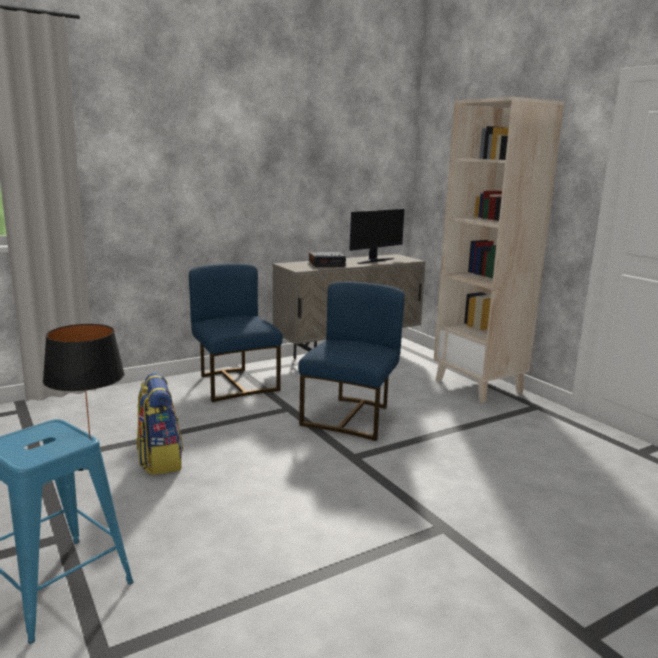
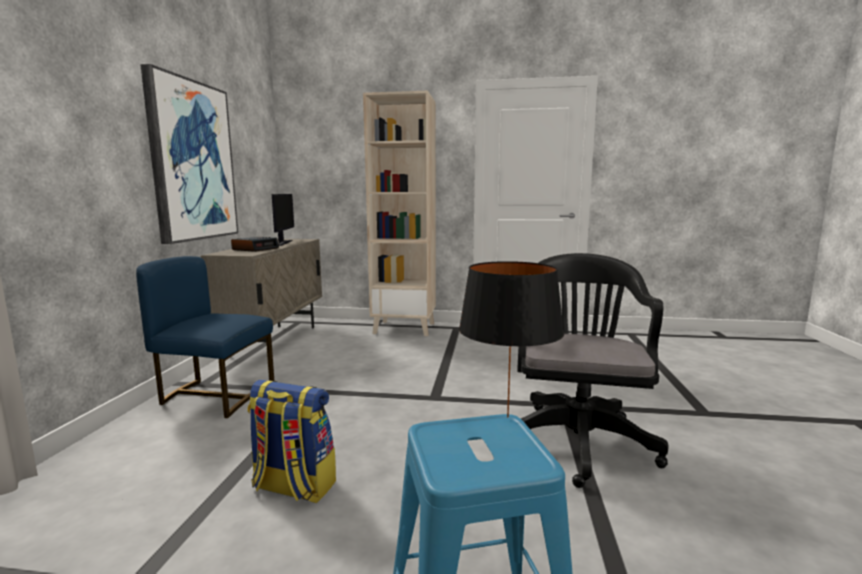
camera: 50 degrees left, 5 degrees down
blue chair [298,282,405,441] -> none
none -> picture [140,64,238,244]
none -> black office chair [517,253,668,488]

